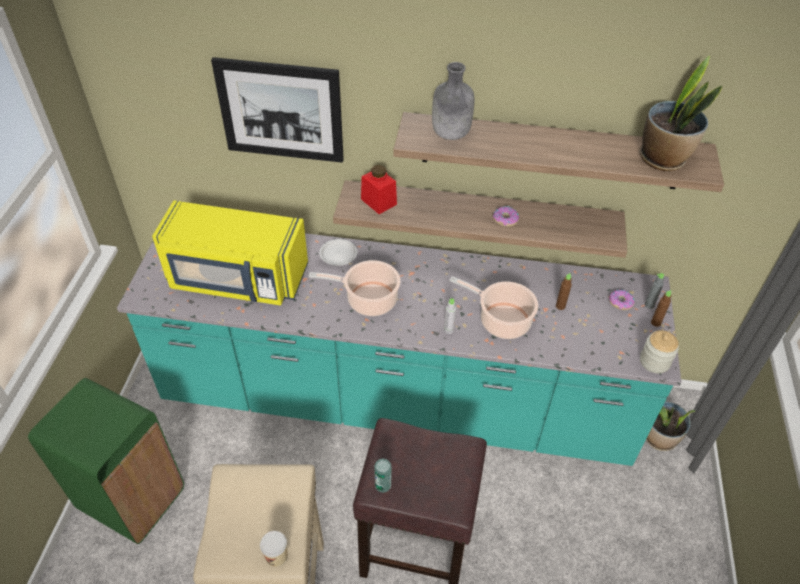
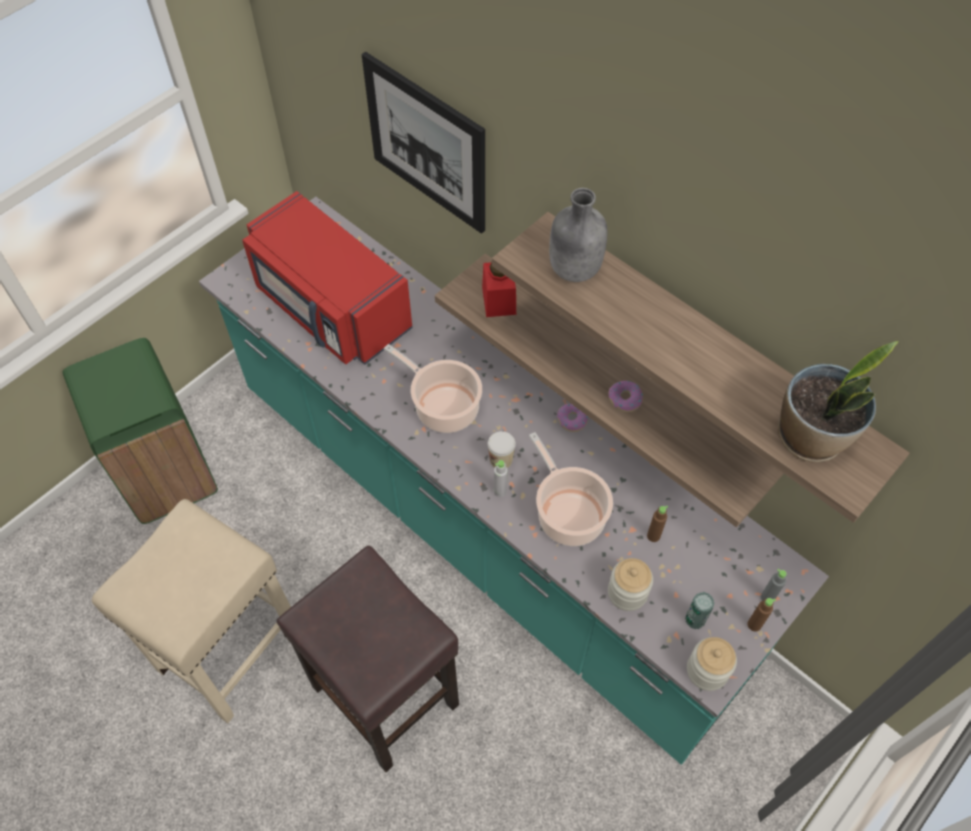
camera: 35 degrees right, 10 degrees up
yellow microwave [152,201,308,305] -> red microwave [242,191,412,365]
cup [260,531,288,567] -> cup moved to [488,431,516,468]
white plate [319,239,358,266] -> none
can [374,458,392,493] -> can moved to [685,592,715,629]
donut [609,290,635,310] -> donut moved to [557,403,588,432]
potted plant [646,401,695,451] -> none
none -> jar [608,558,653,611]

